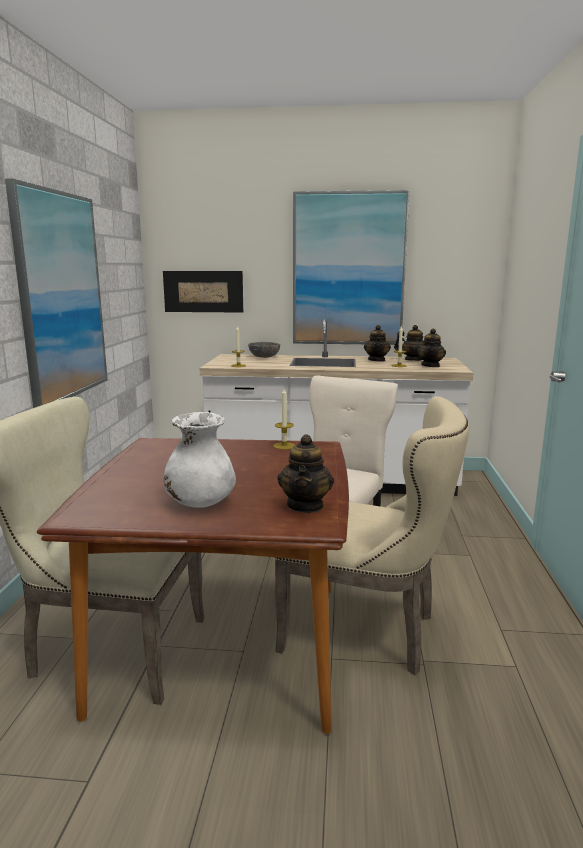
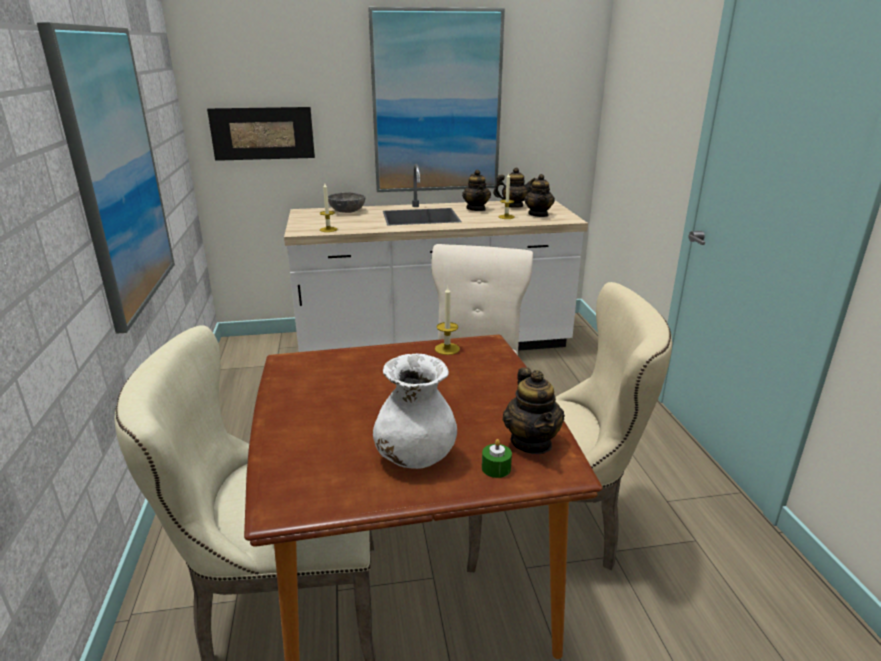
camera: 15 degrees left, 10 degrees up
none -> green candle [482,439,512,478]

